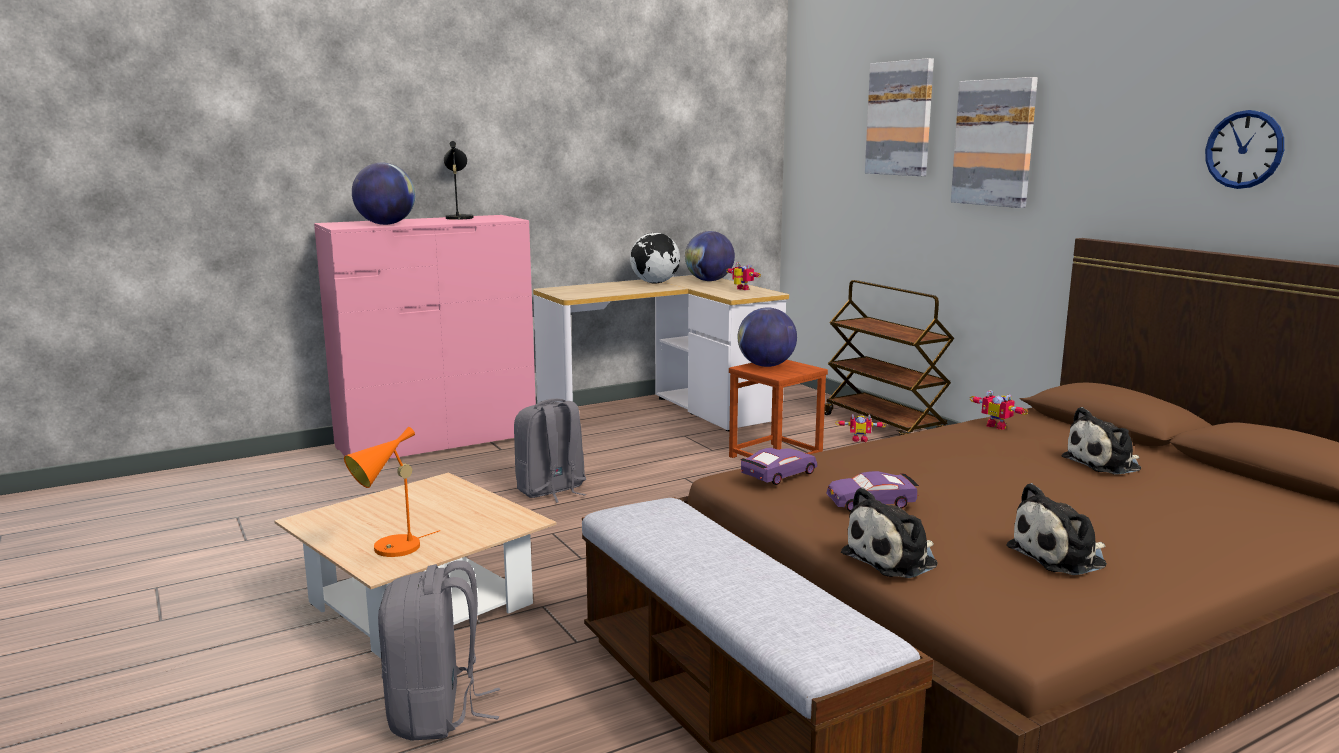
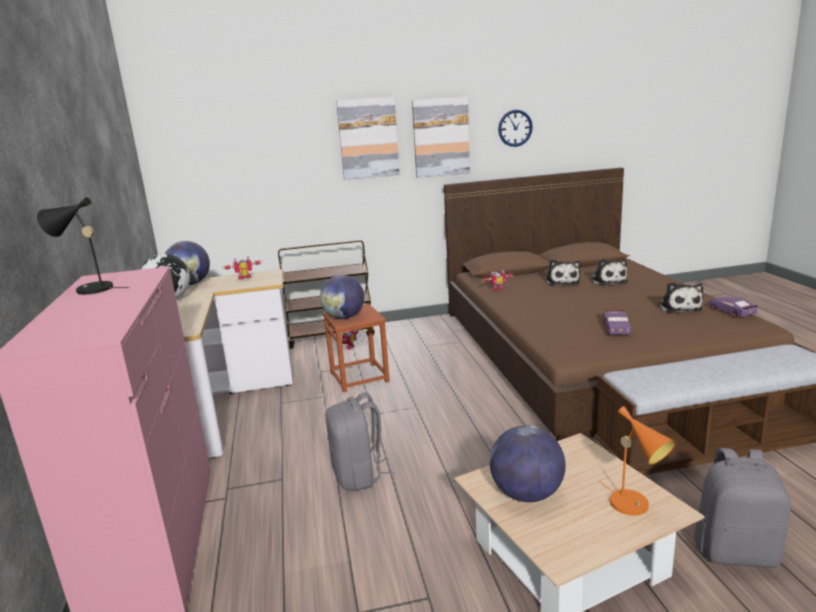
camera: 70 degrees left, 5 degrees up
globe [352,163,415,225] -> globe moved to [490,425,565,502]
purple toy car [741,448,817,485] -> purple toy car moved to [709,297,758,318]
plush toy [841,487,938,578] -> plush toy moved to [590,259,628,286]
picture [865,58,934,176] -> picture moved to [412,96,470,178]

